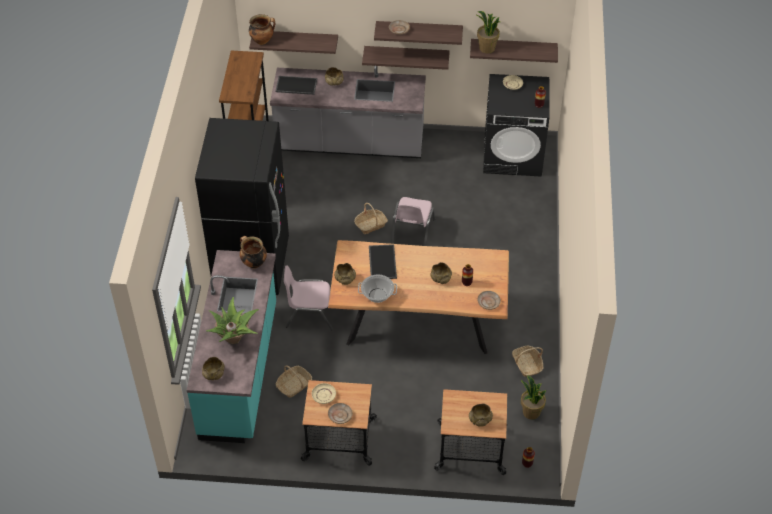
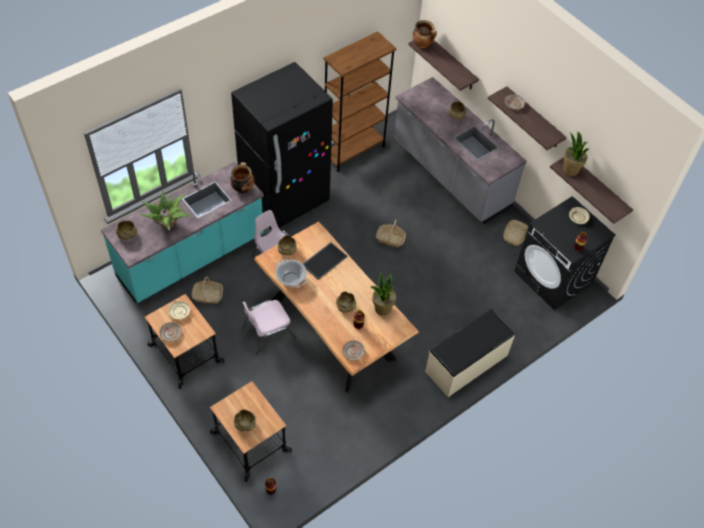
camera: 45 degrees right, 5 degrees up
tray [275,76,317,95] -> none
shelf [362,46,450,70] -> none
pink chair [391,197,435,246] -> pink chair moved to [242,300,297,355]
basket [512,345,543,377] -> basket moved to [503,220,529,246]
potted plant [521,375,546,420] -> potted plant moved to [370,272,396,316]
none -> beige bench [425,309,515,397]

